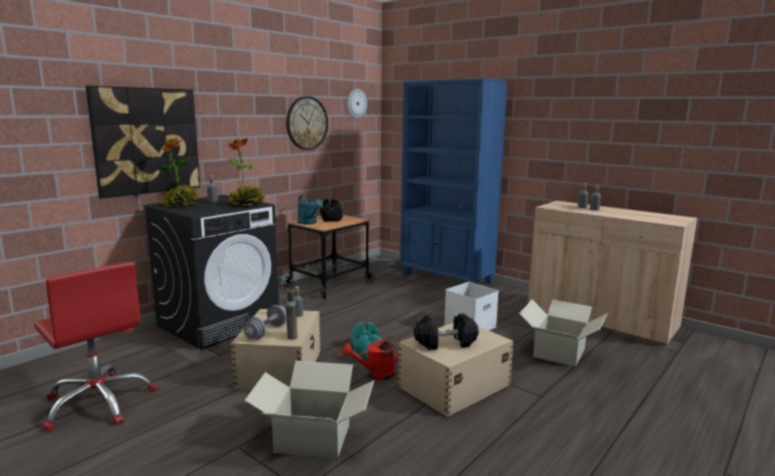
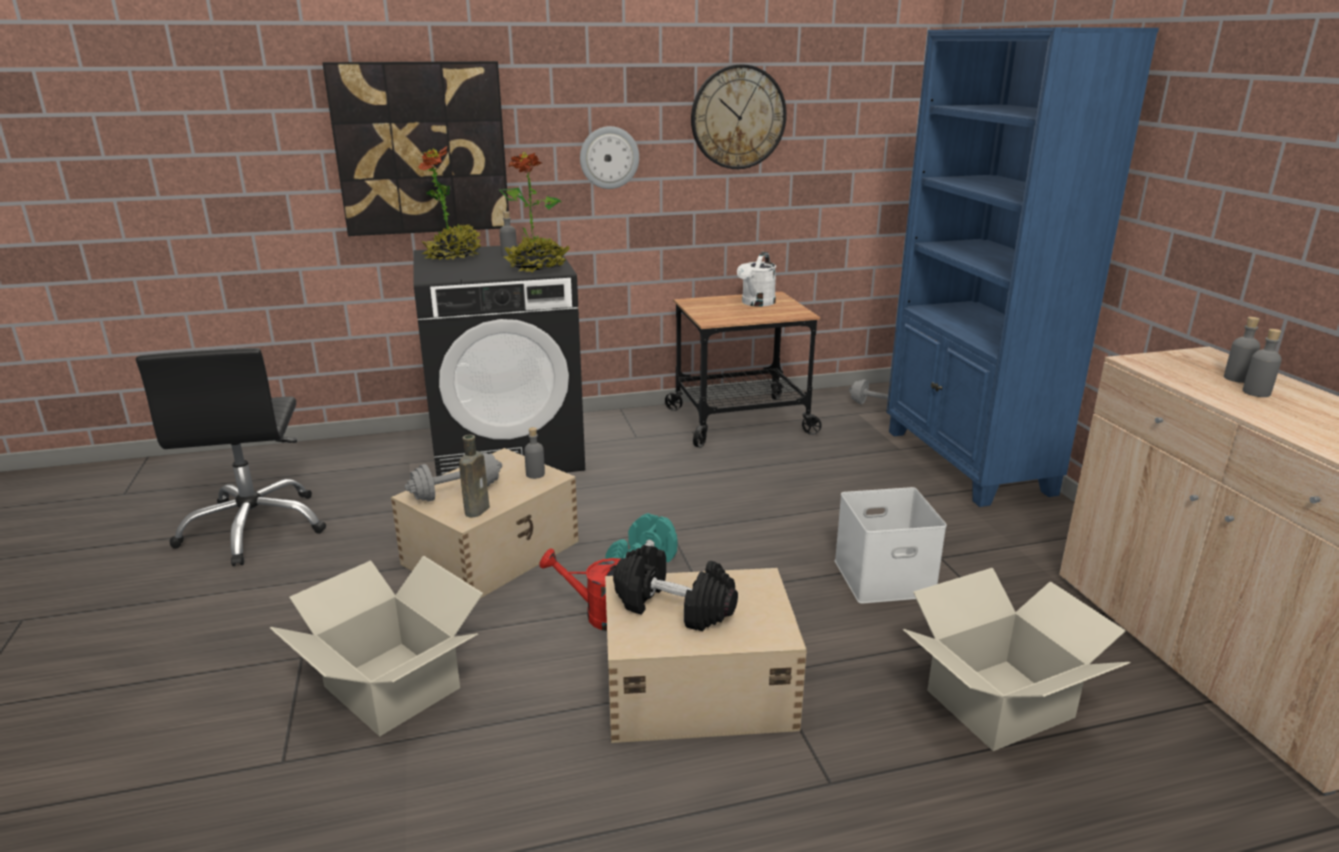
camera: 35 degrees right, 10 degrees up
red office chair [34,262,157,431] -> black office chair [136,348,326,566]
turquoise watering can [297,195,323,224] -> none
black dumbbell [320,199,343,222] -> white watering can [737,252,776,306]
wall clock [347,89,367,119] -> wall clock moved to [580,126,639,189]

